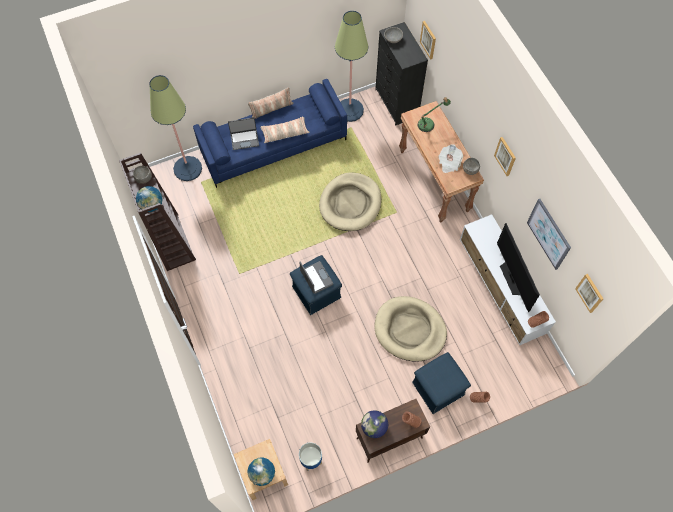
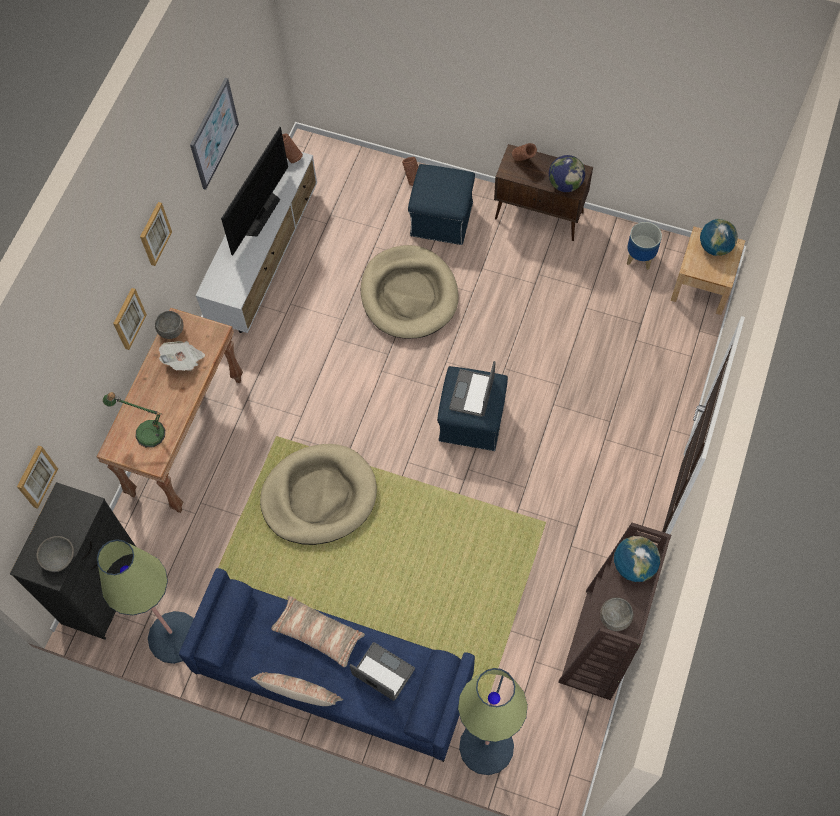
camera: 135 degrees left, 0 degrees up
picture [575,274,603,313] -> picture moved to [113,288,147,350]

